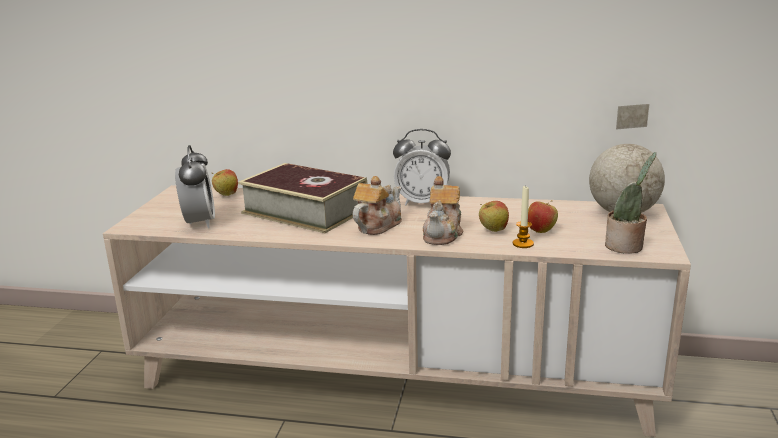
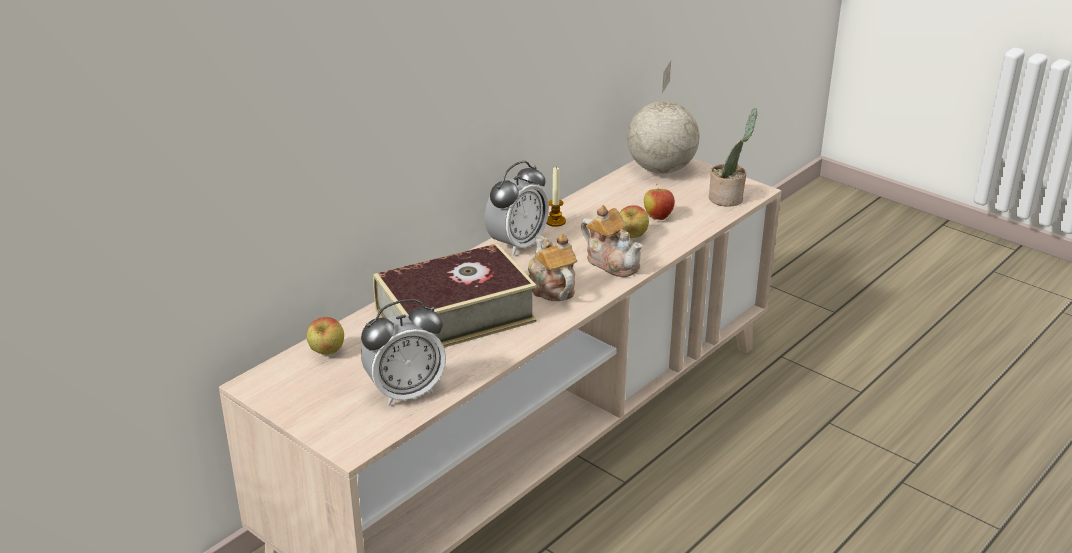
camera: 60 degrees left, 10 degrees up
alarm clock [175,145,215,228] -> alarm clock turned 135 degrees clockwise [361,299,446,406]
candle [513,186,534,248] -> candle moved to [546,167,566,227]

